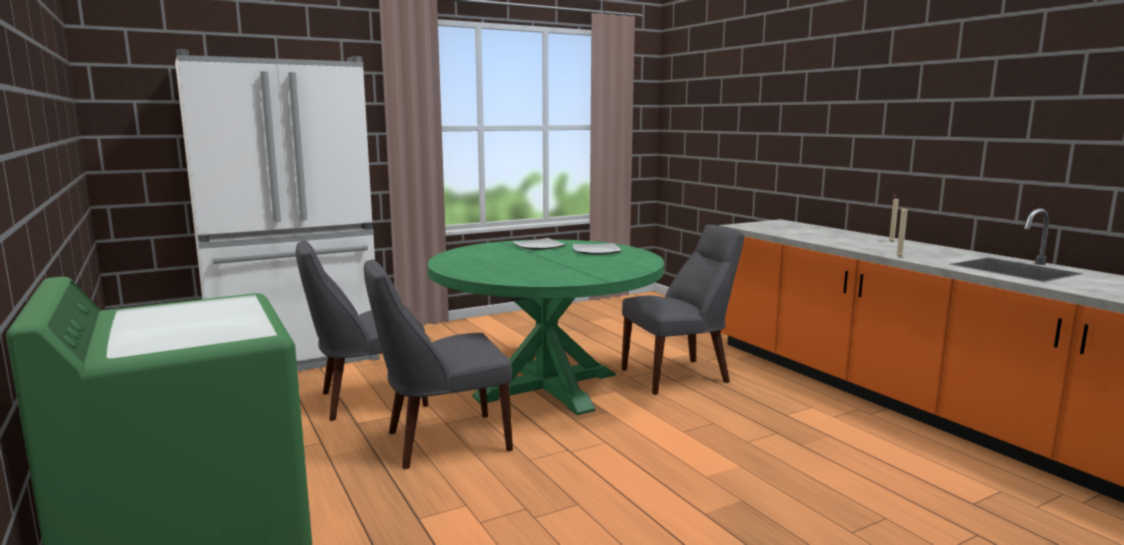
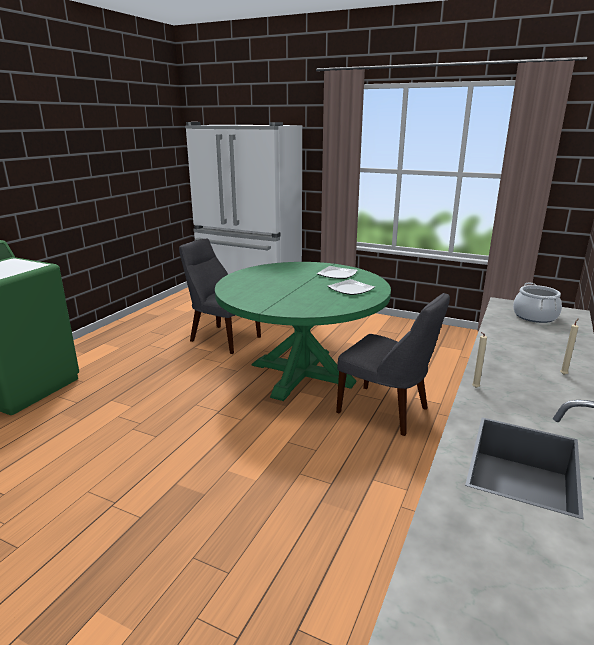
camera: 55 degrees right, 10 degrees up
grey chair [364,259,513,469] -> none
none -> cooking pot [513,283,562,323]

